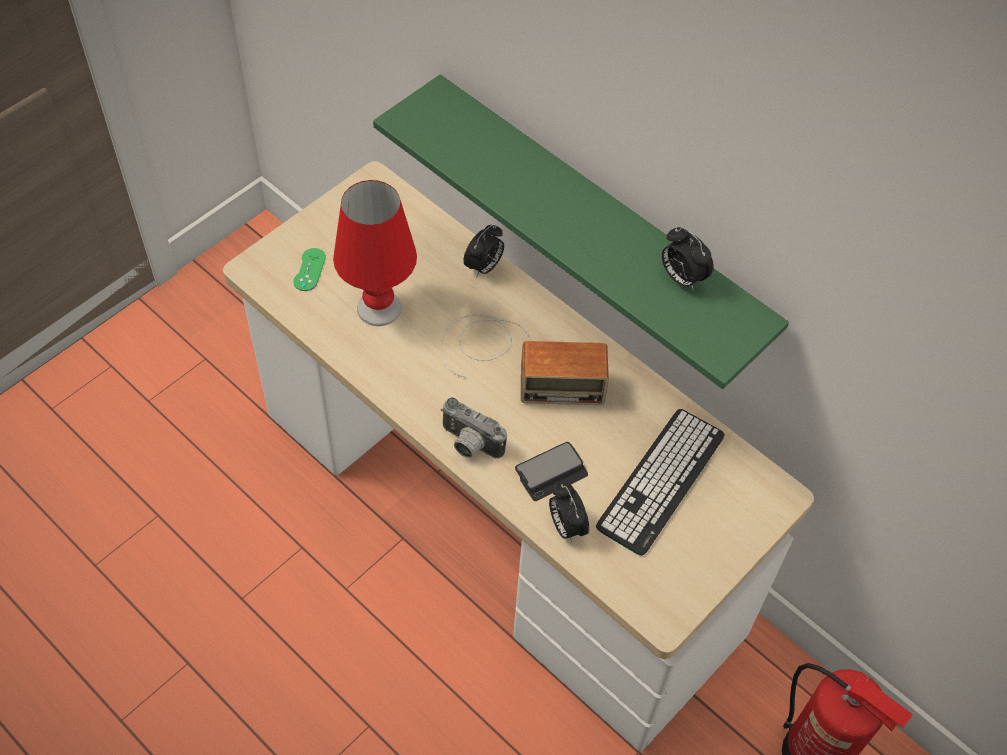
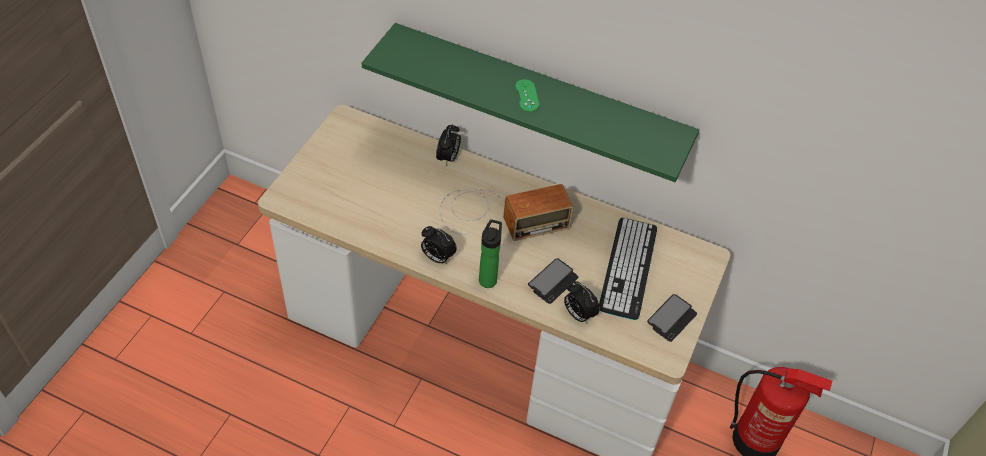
camera: 20 degrees left, 5 degrees down
green game controller [293,248,326,291] -> green game controller moved to [515,79,539,112]
red table lamp [333,180,417,326] -> none
camera [441,397,507,458] -> bottle [479,219,502,288]
alarm clock [662,227,714,291] -> alarm clock moved to [421,226,457,264]
none -> phone [647,294,697,342]

